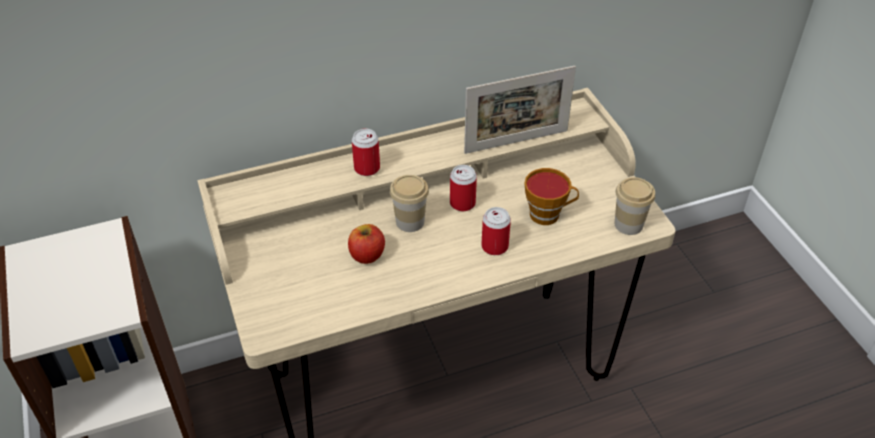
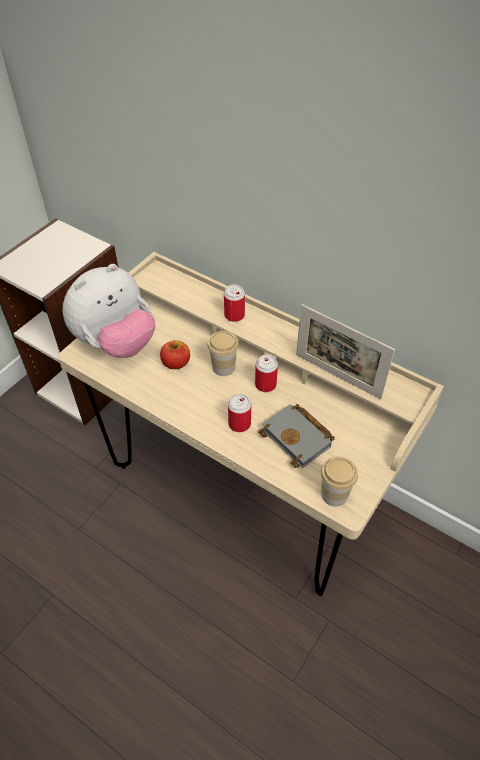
camera: 55 degrees right, 5 degrees up
cup [525,168,579,225] -> grey book [258,404,335,468]
none -> plush toy [62,264,155,358]

